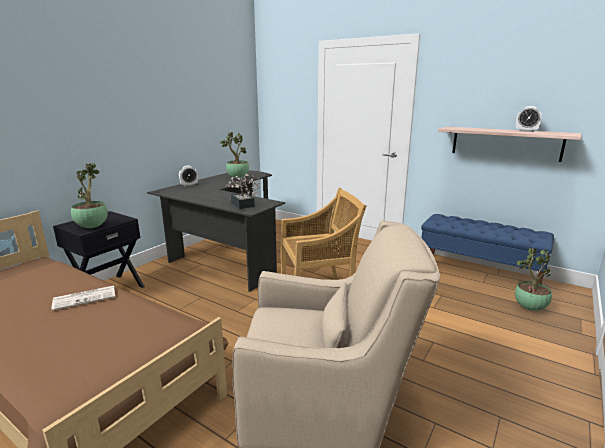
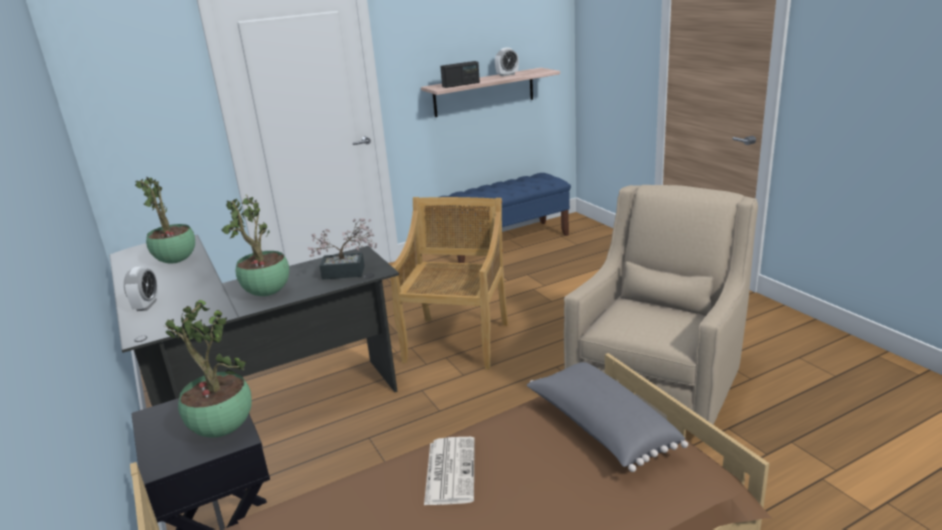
camera: 60 degrees left, 5 degrees up
potted plant [515,248,552,311] -> potted plant moved to [221,195,289,296]
none -> radio [440,61,480,88]
none -> grey pillow [527,362,688,472]

